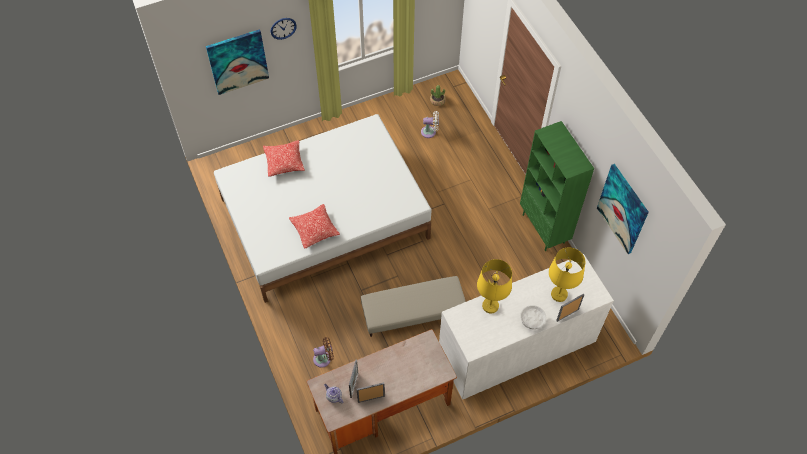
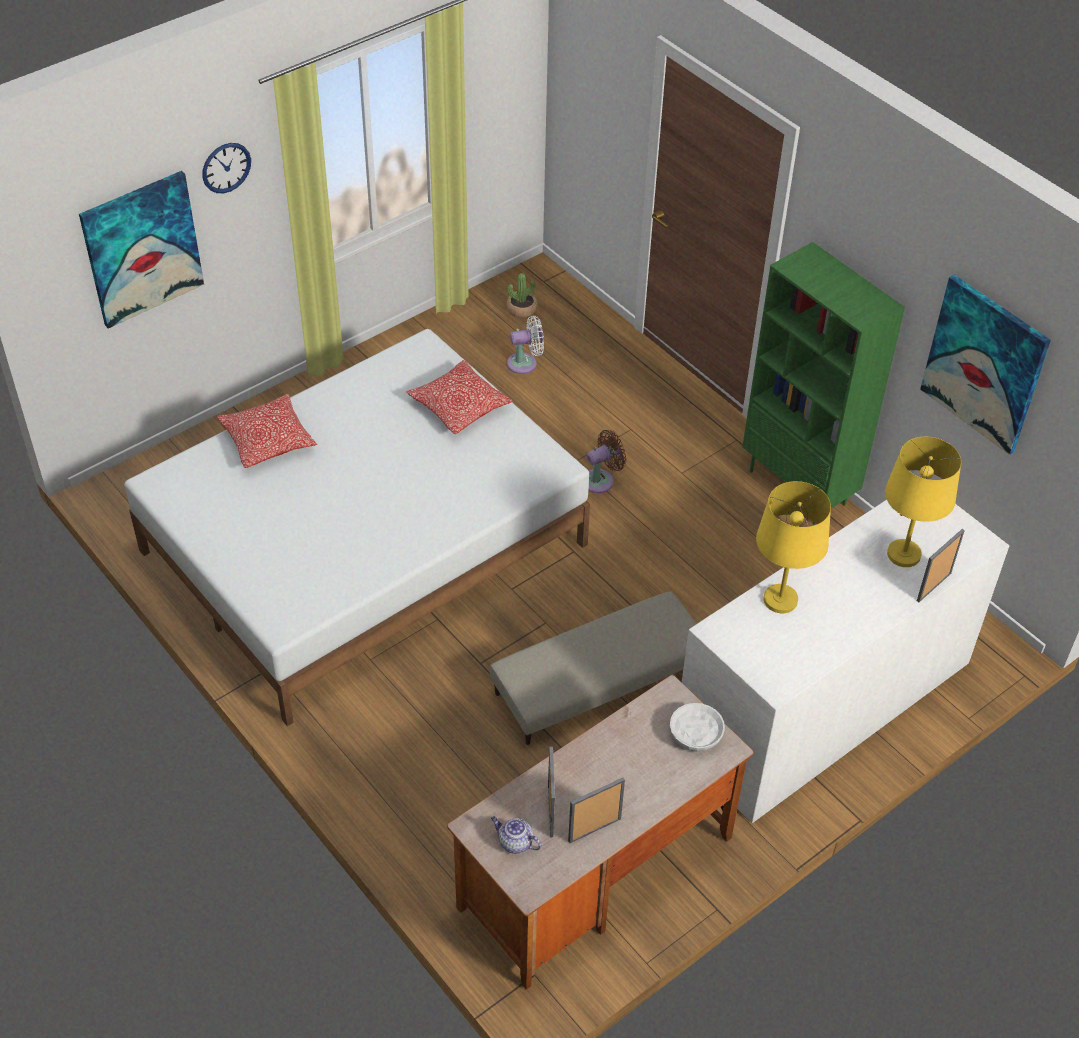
camera: 15 degrees left, 10 degrees down
pillow [289,204,340,249] -> pillow moved to [407,360,513,434]
brown fan [313,337,334,368] -> brown fan moved to [586,430,626,493]
white bowl [520,305,546,329] -> white bowl moved to [670,703,725,752]

